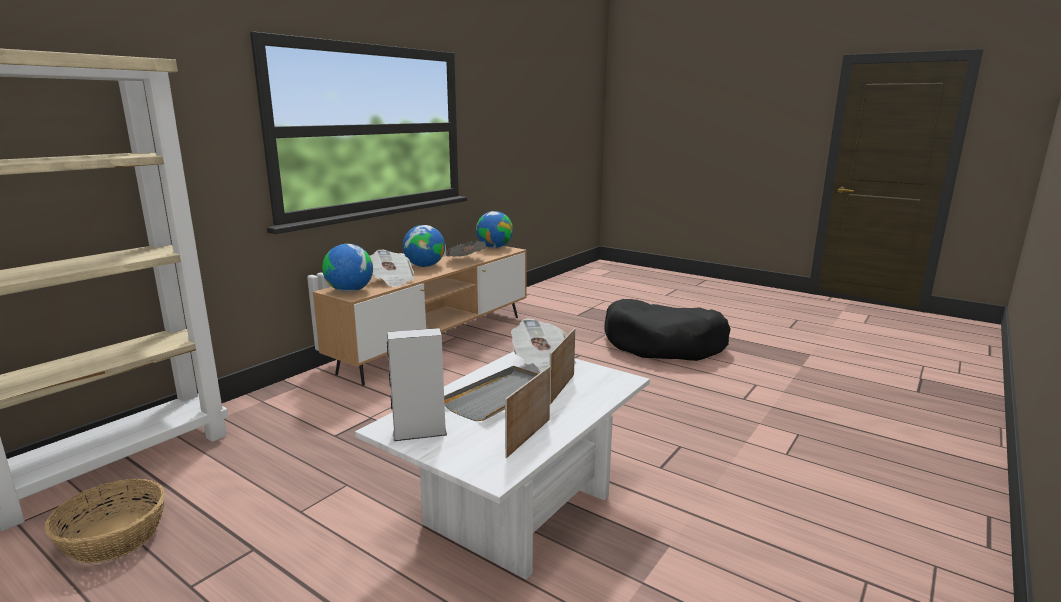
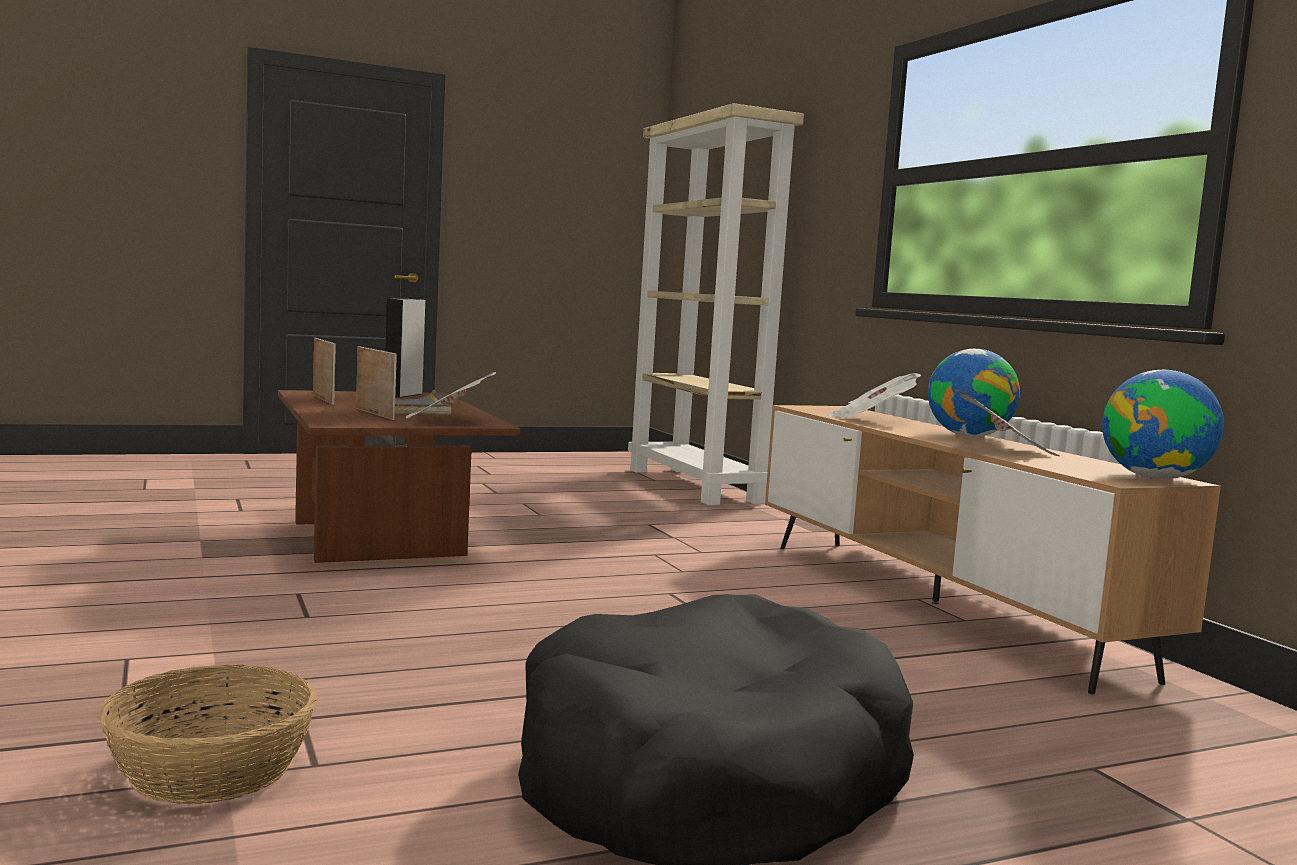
camera: 120 degrees right, 10 degrees down
basket [44,479,165,563] -> basket moved to [99,664,317,804]
globe [322,244,373,293] -> none
white coffee table [355,351,650,580] -> brown coffee table [278,390,520,563]

